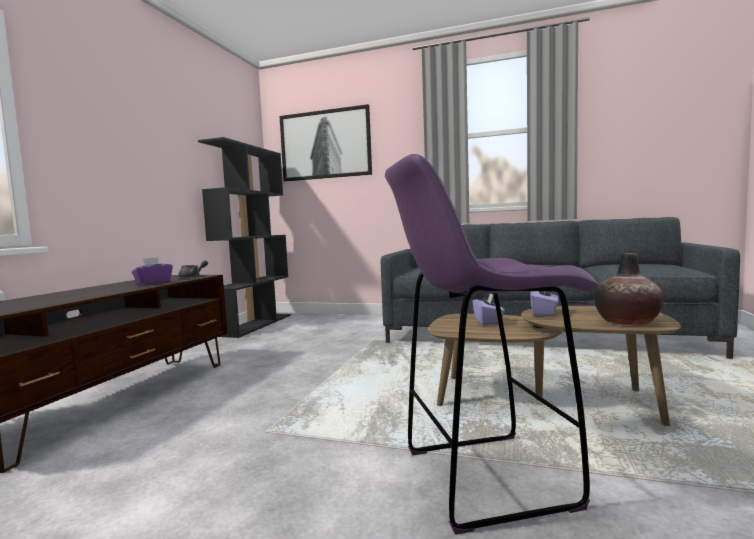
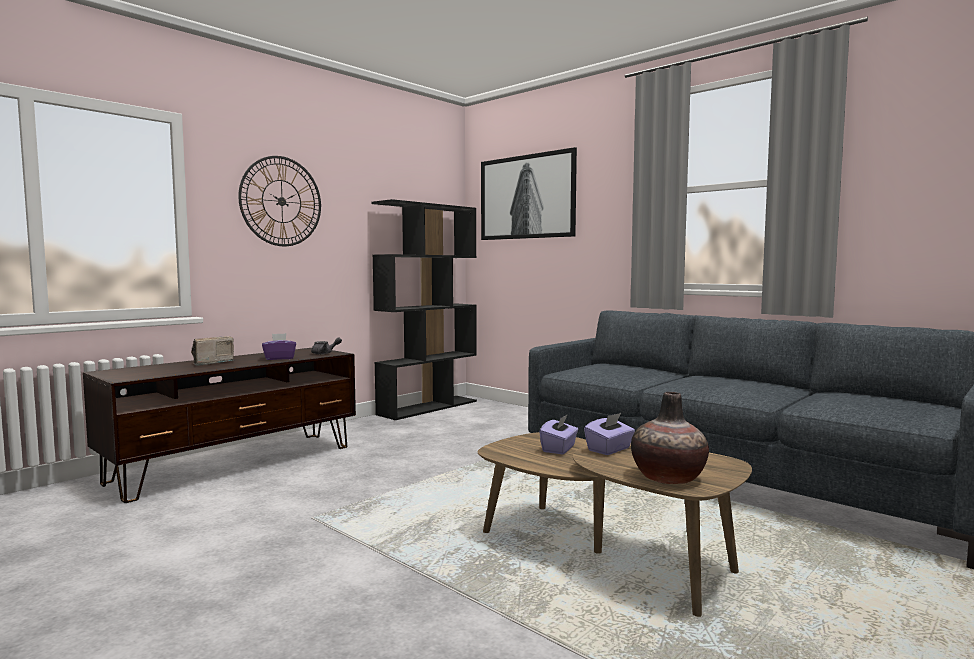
camera: 25 degrees right, 0 degrees up
purple stool [385,154,599,535] -> none
none -> radio [191,336,234,366]
none -> wall clock [238,156,321,246]

